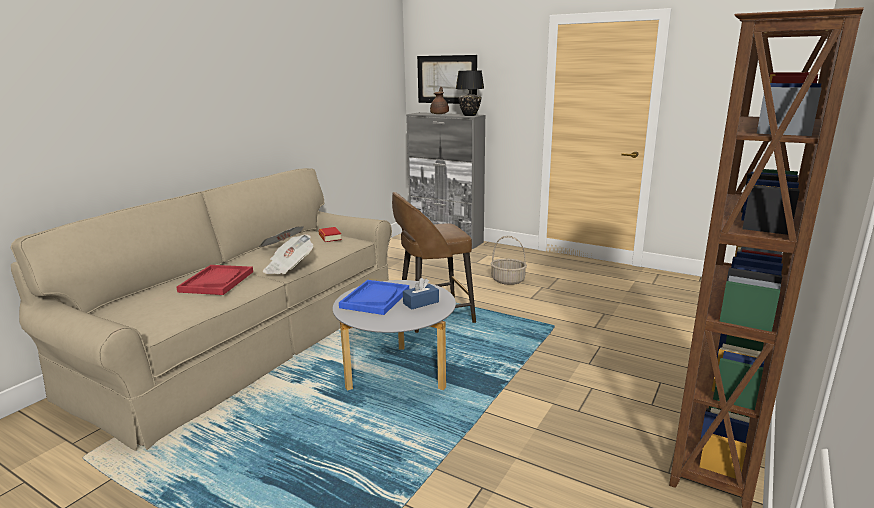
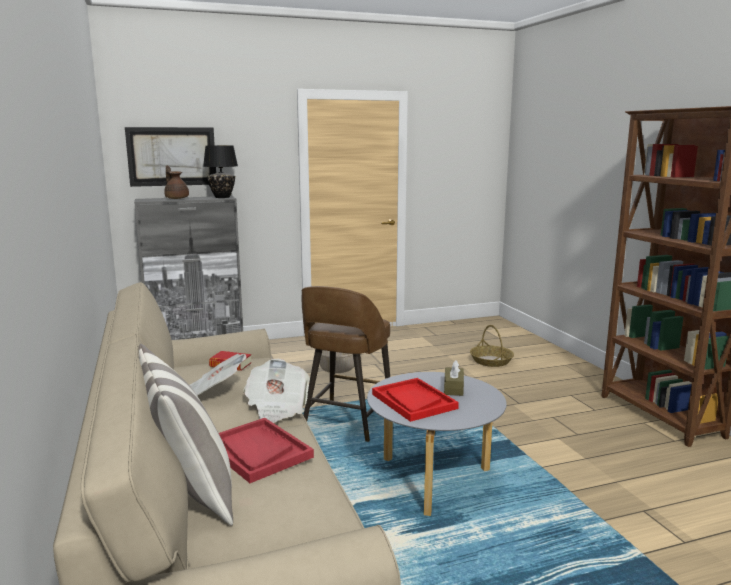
camera: 50 degrees left, 5 degrees down
blue tray [339,280,409,315] -> red tray [372,378,459,422]
blue tissue box [403,278,439,310] -> brown tissue box [444,360,464,396]
none -> pillow [138,344,233,526]
none -> basket [470,325,514,367]

